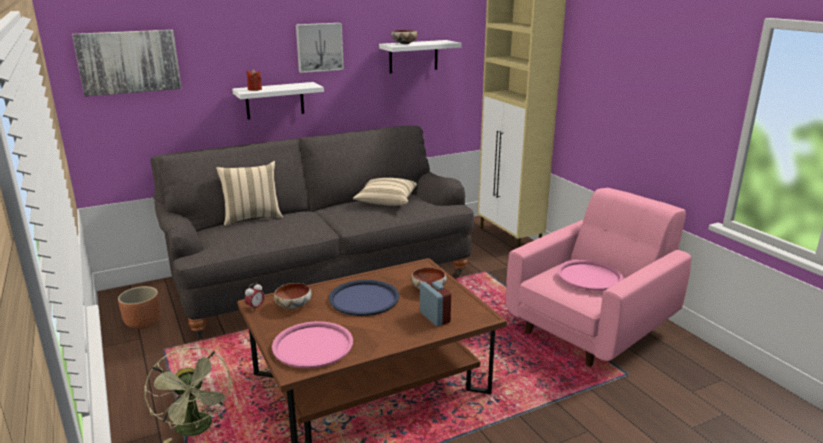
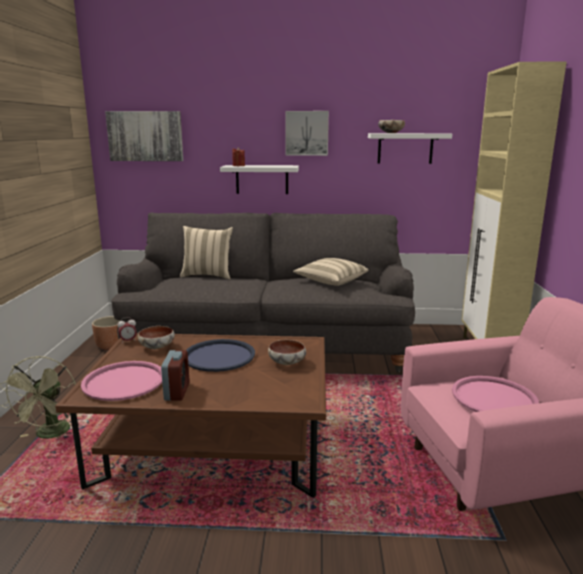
camera: 30 degrees right, 5 degrees down
alarm clock [420,280,451,326] -> alarm clock moved to [161,350,189,401]

